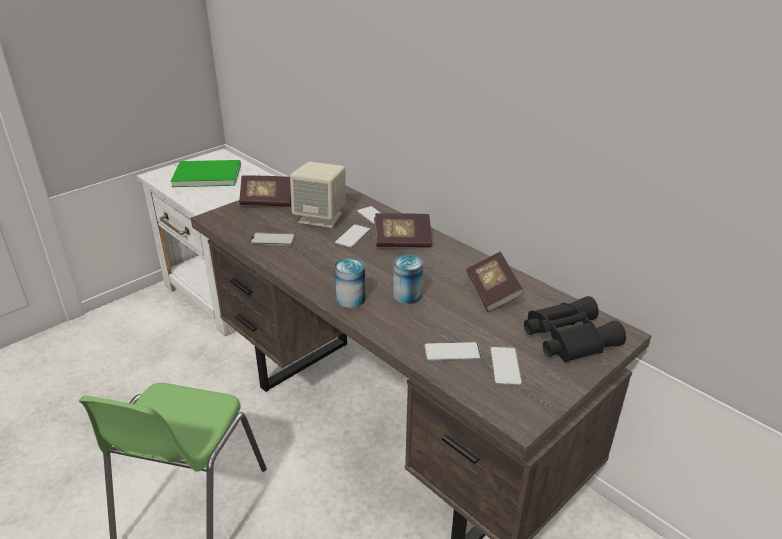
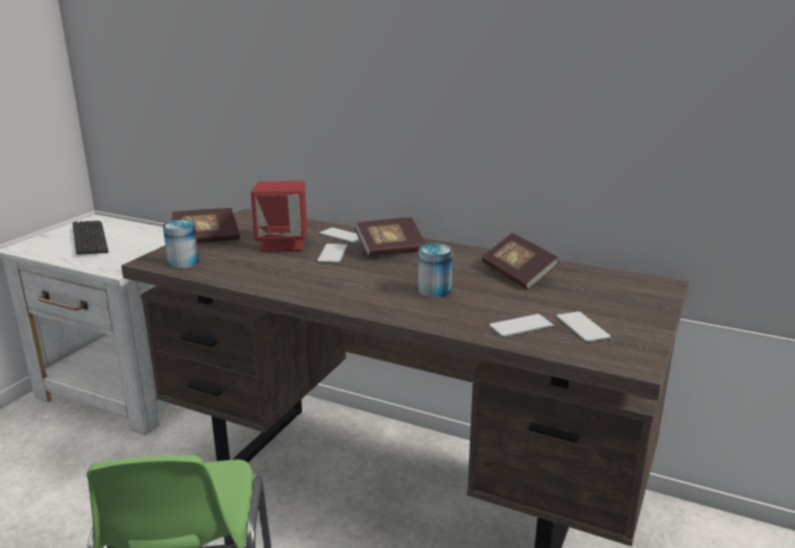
camera: 20 degrees left, 10 degrees down
green book [171,160,241,187] -> keyboard [72,221,109,255]
phone [250,233,295,245] -> none
beige speaker [290,162,345,228] -> red speaker [251,181,307,252]
can [335,258,365,308] -> can moved to [163,220,199,269]
black binoculars [524,296,626,363] -> none

